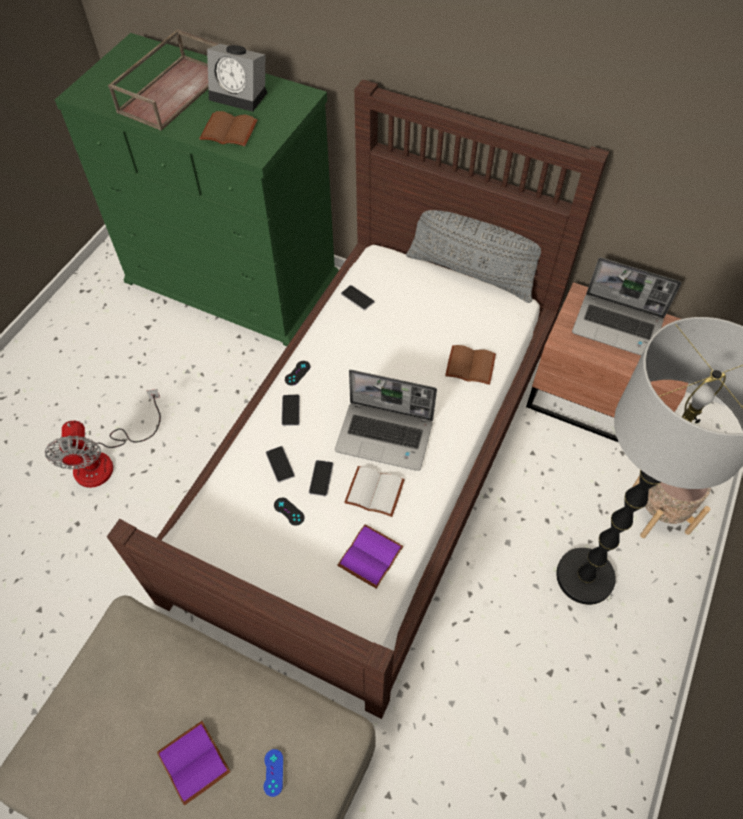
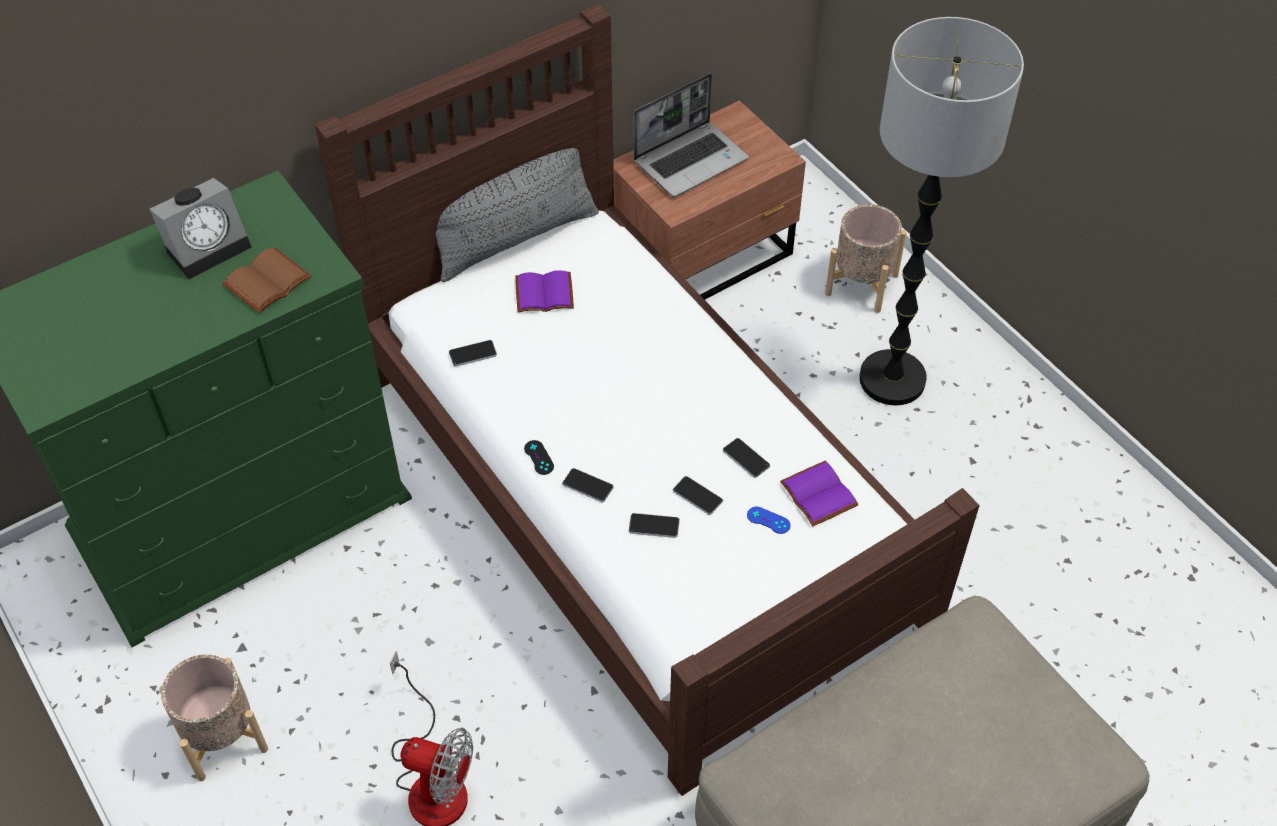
camera: 60 degrees left, 5 degrees down
brown tray [108,29,218,131] -> none
purple book [157,721,231,805] -> purple book moved to [515,270,574,313]
blue game controller [264,749,283,797] -> blue game controller moved to [747,507,791,534]
black game controller [274,498,305,526] -> none
laptop [335,370,437,471] -> none
white book [344,466,405,517] -> phone [723,438,770,478]
brown book [445,345,496,385] -> none
none -> beige planter [159,654,268,781]

